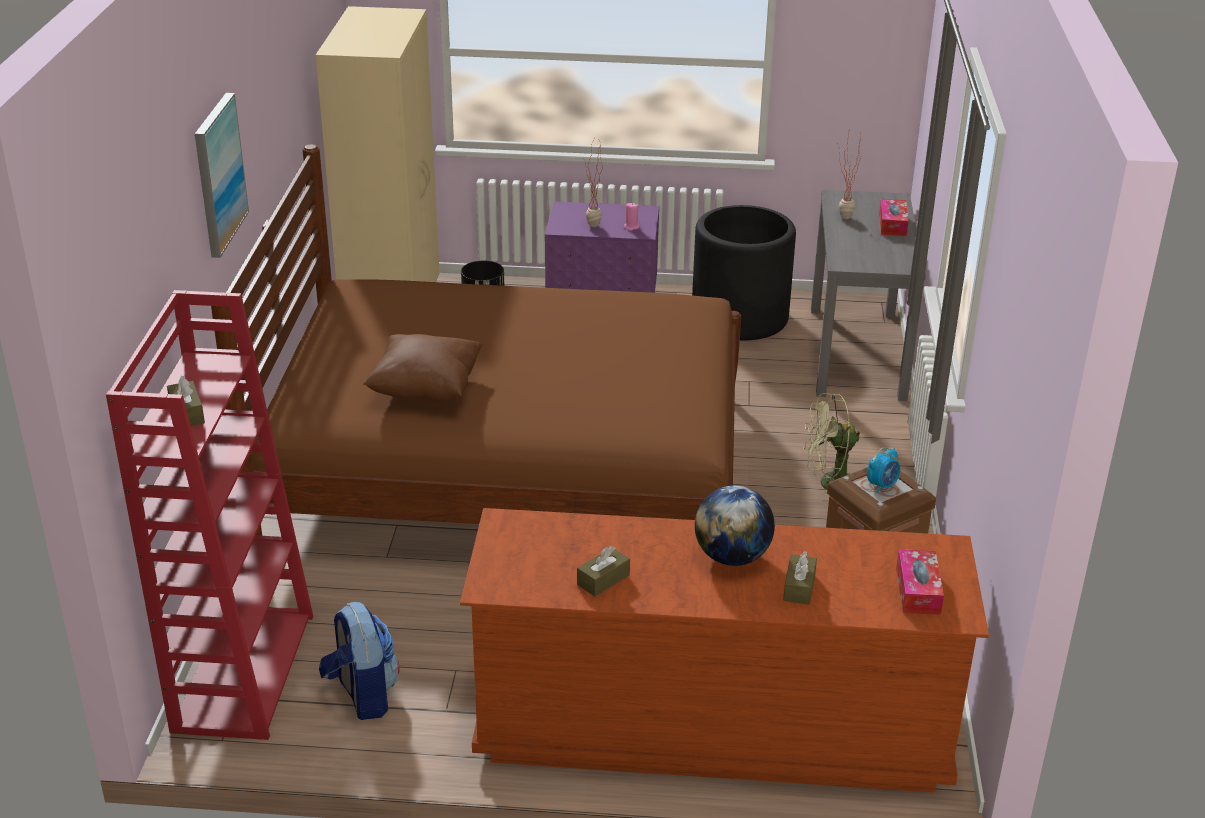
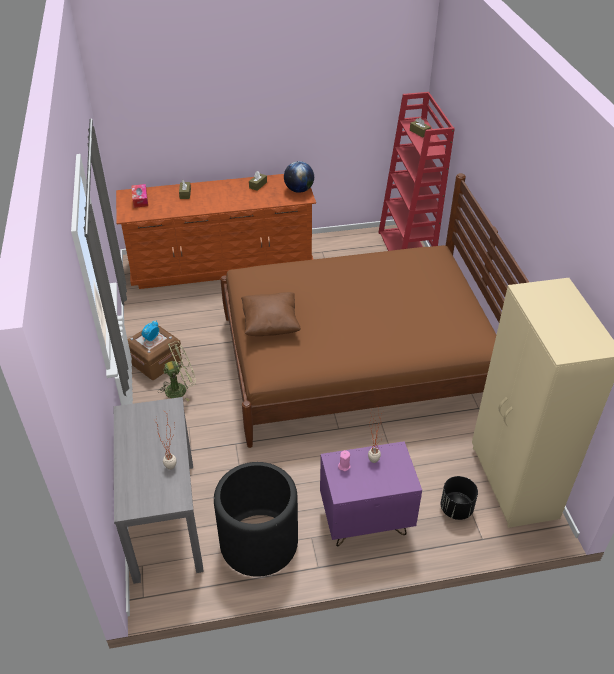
camera: 165 degrees right, 10 degrees up
picture [195,93,249,258] -> none
backpack [319,602,400,720] -> none
brown pillow [363,334,483,401] -> brown pillow moved to [241,292,301,336]
globe [695,486,775,566] -> globe moved to [284,161,314,193]
tissue box [879,199,908,236] -> none

